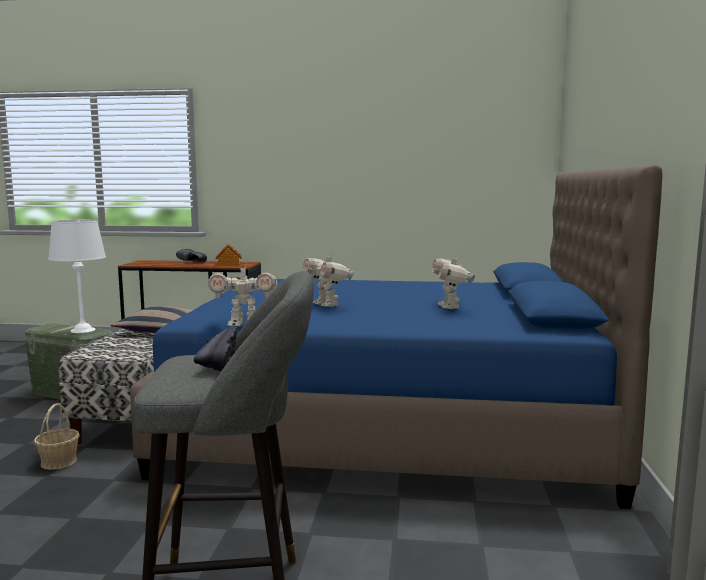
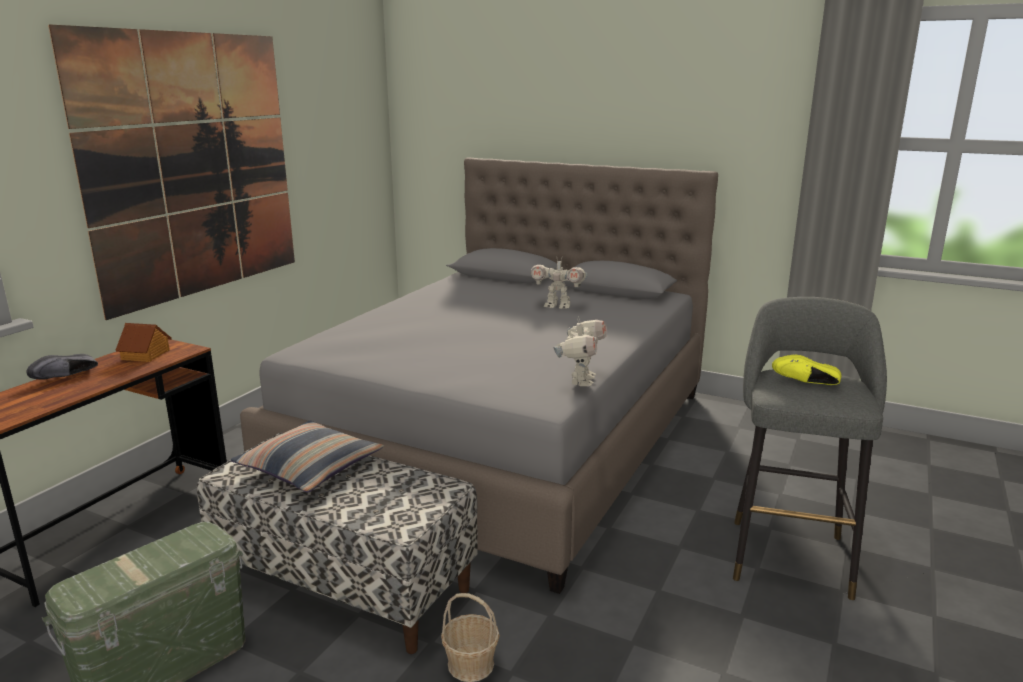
camera: 70 degrees left, 10 degrees up
white table lamp [48,220,106,333] -> none
blue bed [130,165,663,509] -> grey bed [240,158,718,594]
black shoe [194,327,237,371] -> yellow shoe [772,354,841,385]
toy robot [303,253,354,307] -> none
none -> picture [48,25,295,320]

